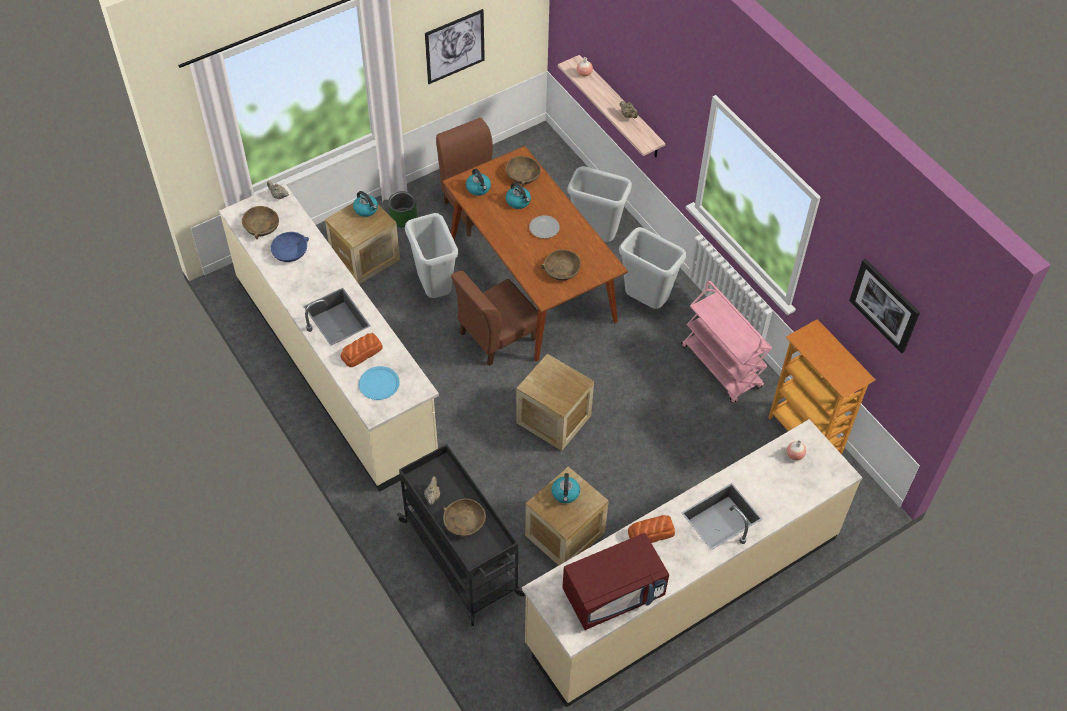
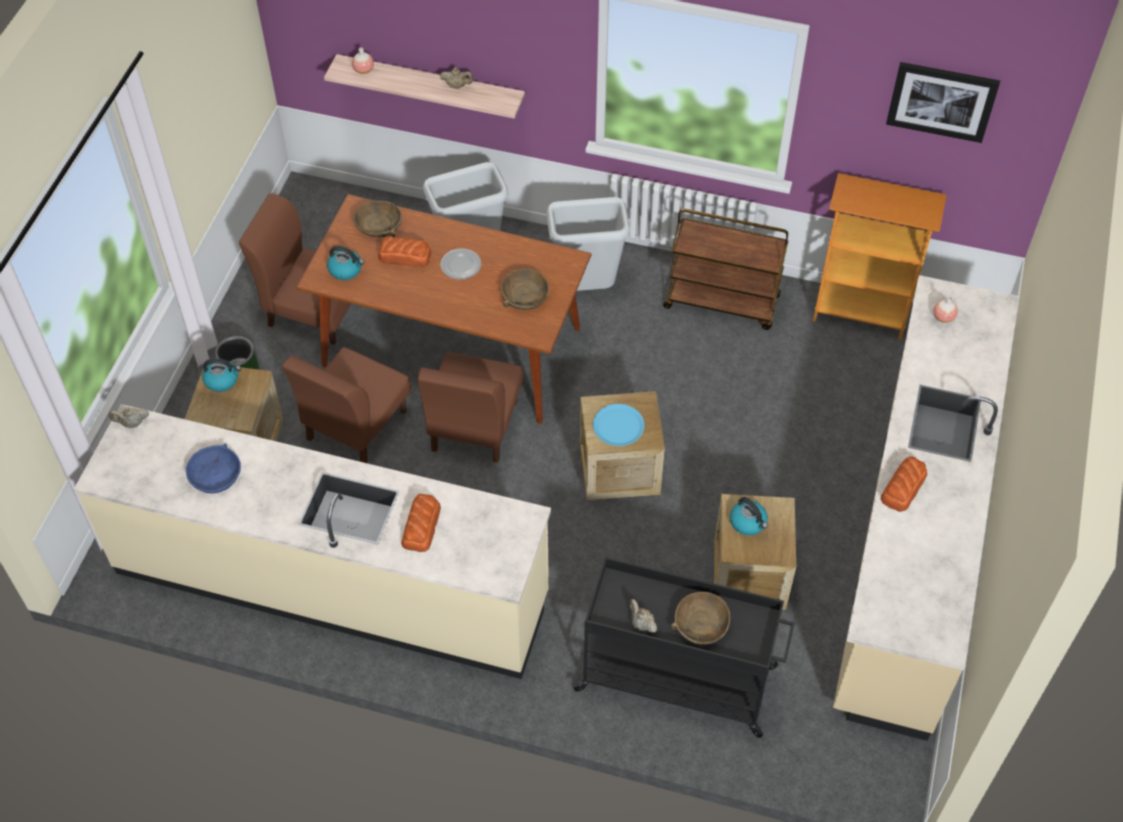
camera: 40 degrees left, 0 degrees up
brown bowl [242,206,279,239] -> none
blue plate [359,366,400,400] -> blue plate moved to [593,404,645,446]
grey trash can [405,213,458,298] -> brown chair [282,347,411,463]
picture [425,9,485,84] -> none
kettle [506,182,531,209] -> bread [378,237,431,267]
red microwave [562,533,669,630] -> none
pink cart [681,280,772,403] -> brown cart [663,209,788,330]

